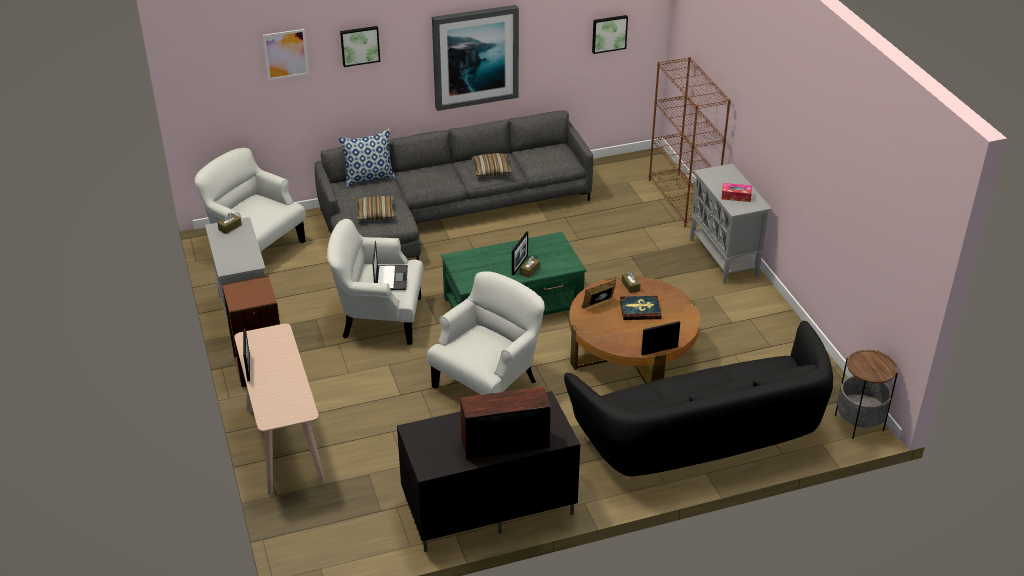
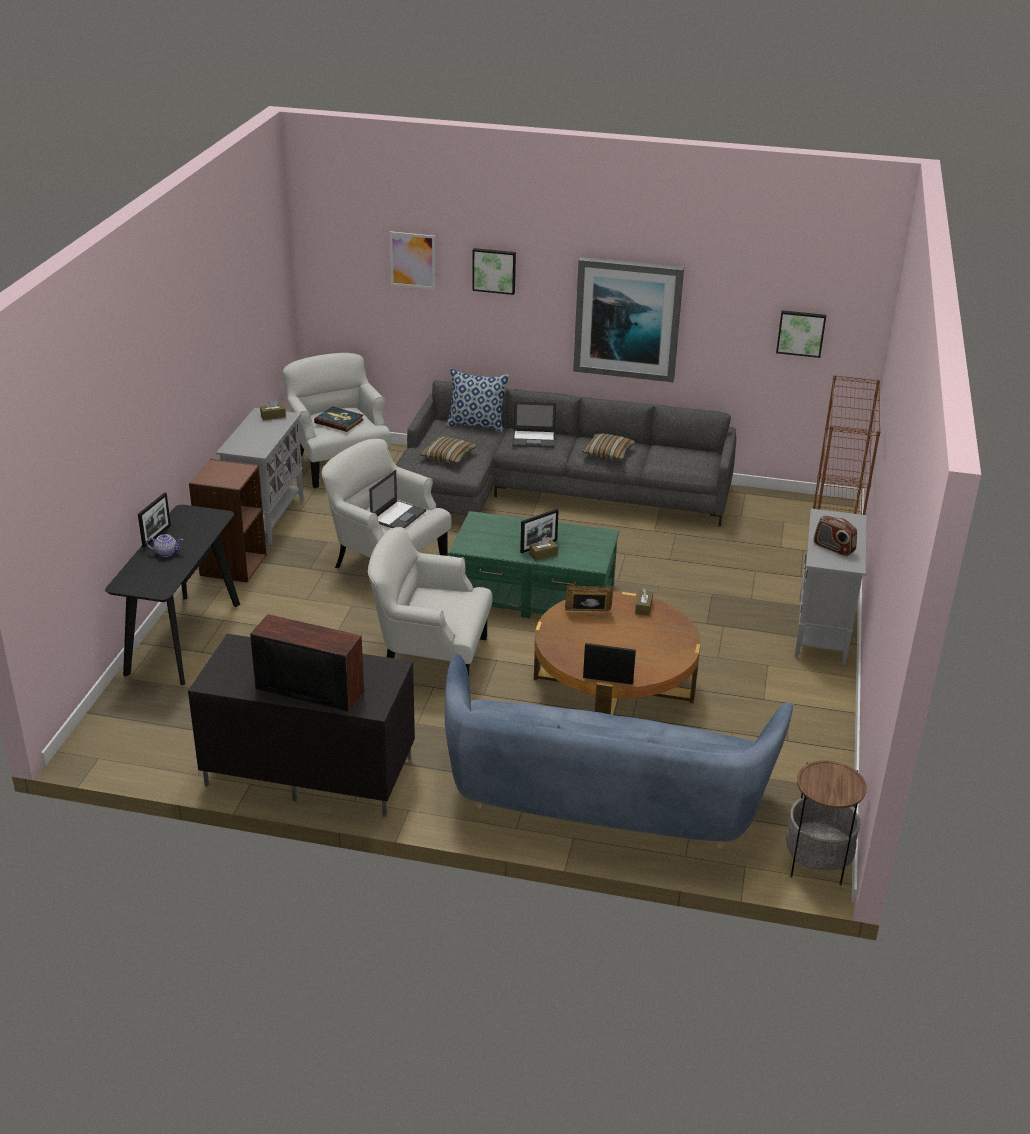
camera: 30 degrees right, 5 degrees down
beige console table [234,324,326,495] -> black console table [105,505,240,685]
white armchair [427,271,545,395] -> white armchair turned 150 degrees counterclockwise [368,527,492,675]
black sofa [564,321,833,481] -> blue sofa [444,654,793,849]
book [620,296,661,320] -> book moved to [314,406,364,432]
tissue box [722,183,752,202] -> radio [814,516,857,556]
none -> teapot [146,534,183,557]
none -> laptop [512,401,556,448]

